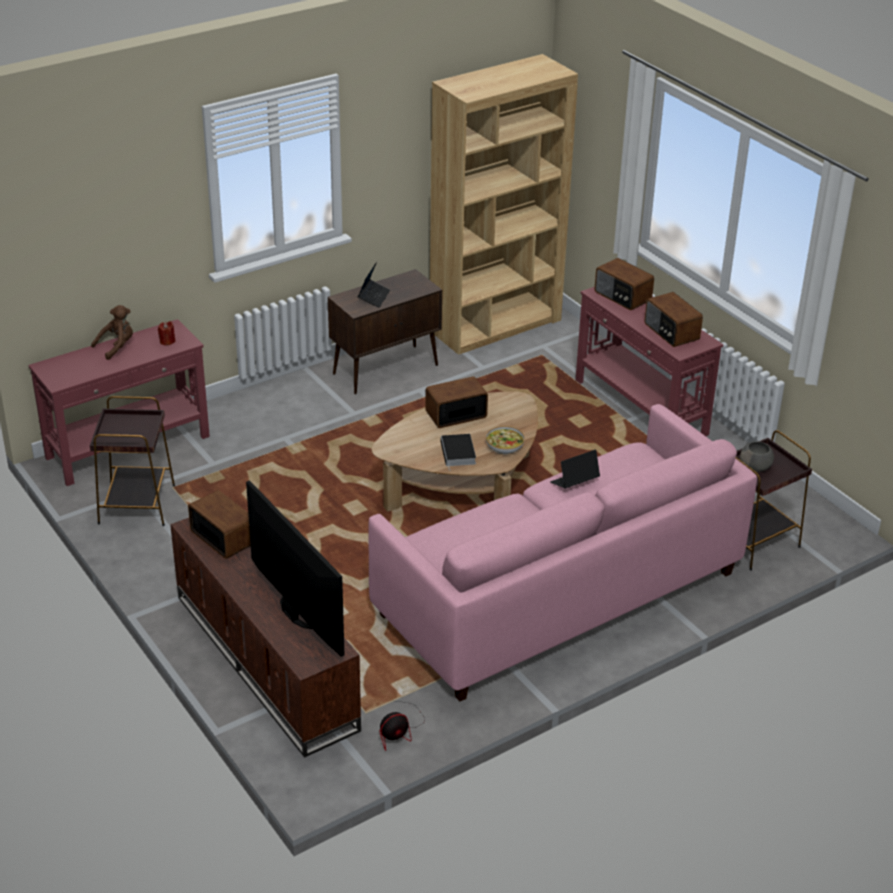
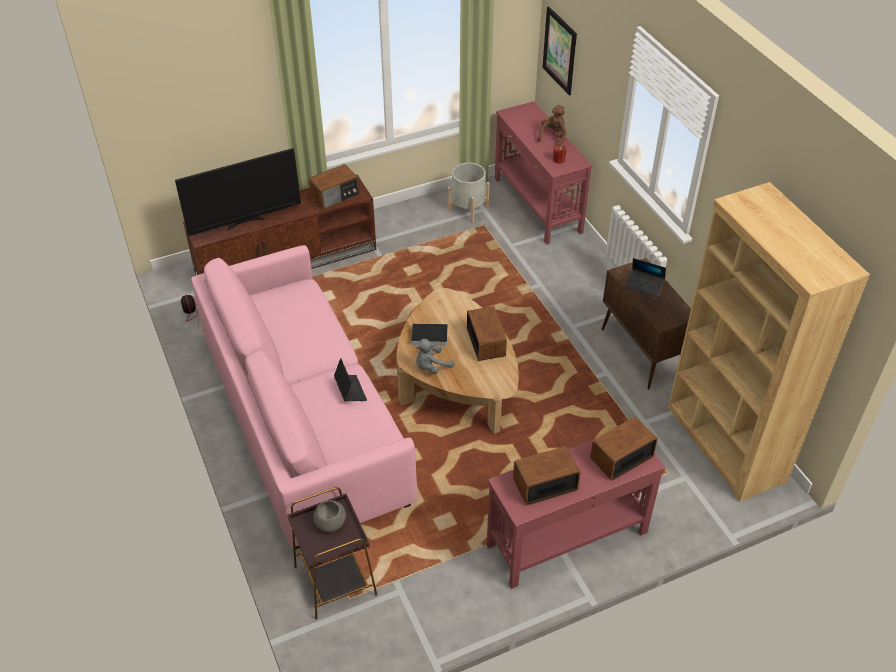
camera: 100 degrees right, 10 degrees up
brown side table [90,396,175,526] -> grey planter [448,162,490,223]
brown plush toy [91,305,133,360] -> brown plush toy turned 120 degrees counterclockwise [537,105,567,146]
bowl [486,426,525,455] -> grey plush toy [416,339,454,374]
none -> picture [542,6,577,96]

